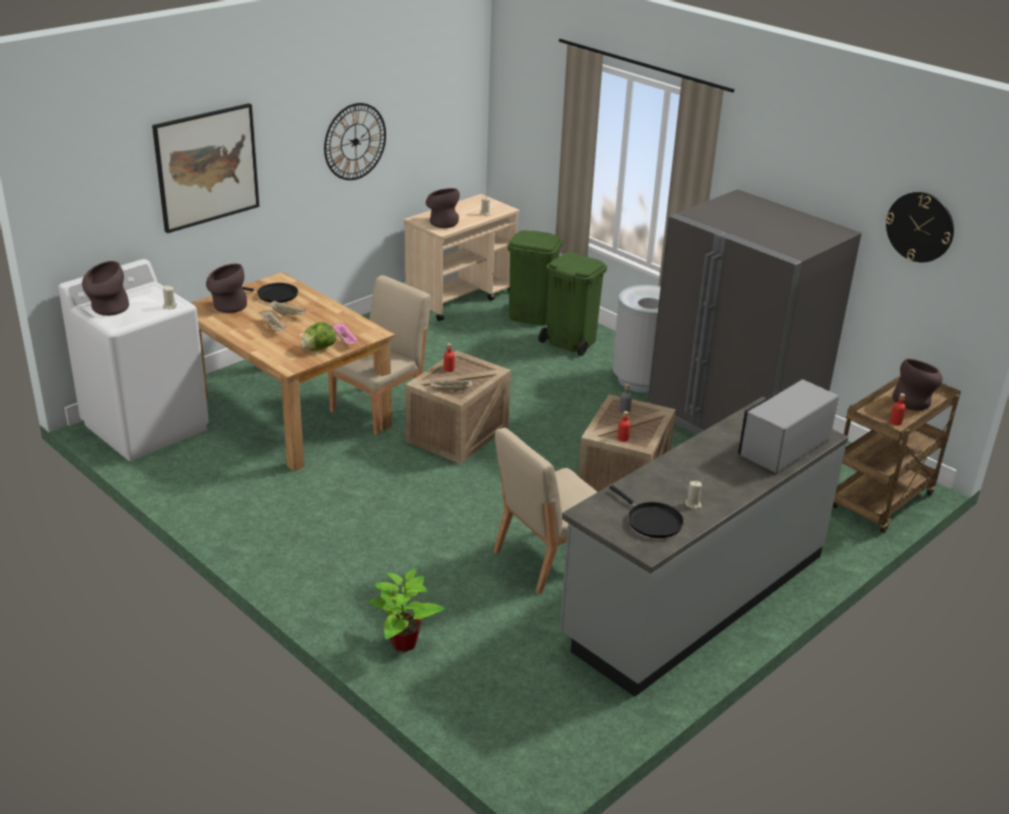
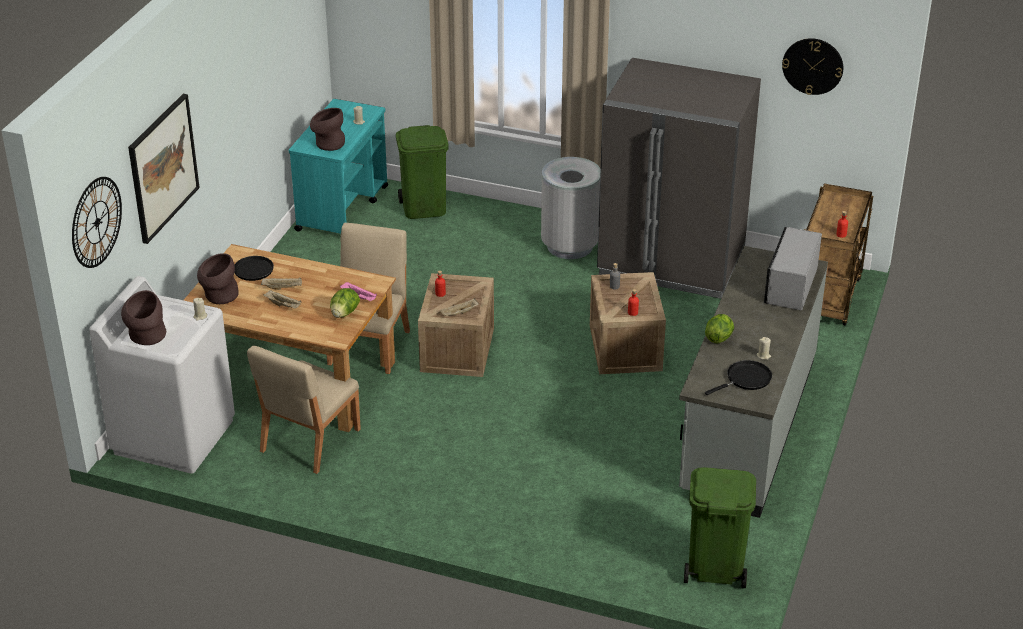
camera: 25 degrees left, 5 degrees up
wall clock [324,103,386,180] -> wall clock moved to [72,177,122,268]
potted plant [368,568,446,652] -> none
beige cart [404,194,519,321] -> turquoise cart [289,99,388,238]
beige chair [493,428,597,594] -> beige chair moved to [247,345,361,474]
green trash can [539,252,607,356] -> green trash can moved to [684,467,756,588]
black frying pan [609,485,684,538] -> black frying pan turned 60 degrees counterclockwise [705,360,772,395]
brown vase [892,359,943,410] -> none
none -> lettuce [705,314,734,343]

